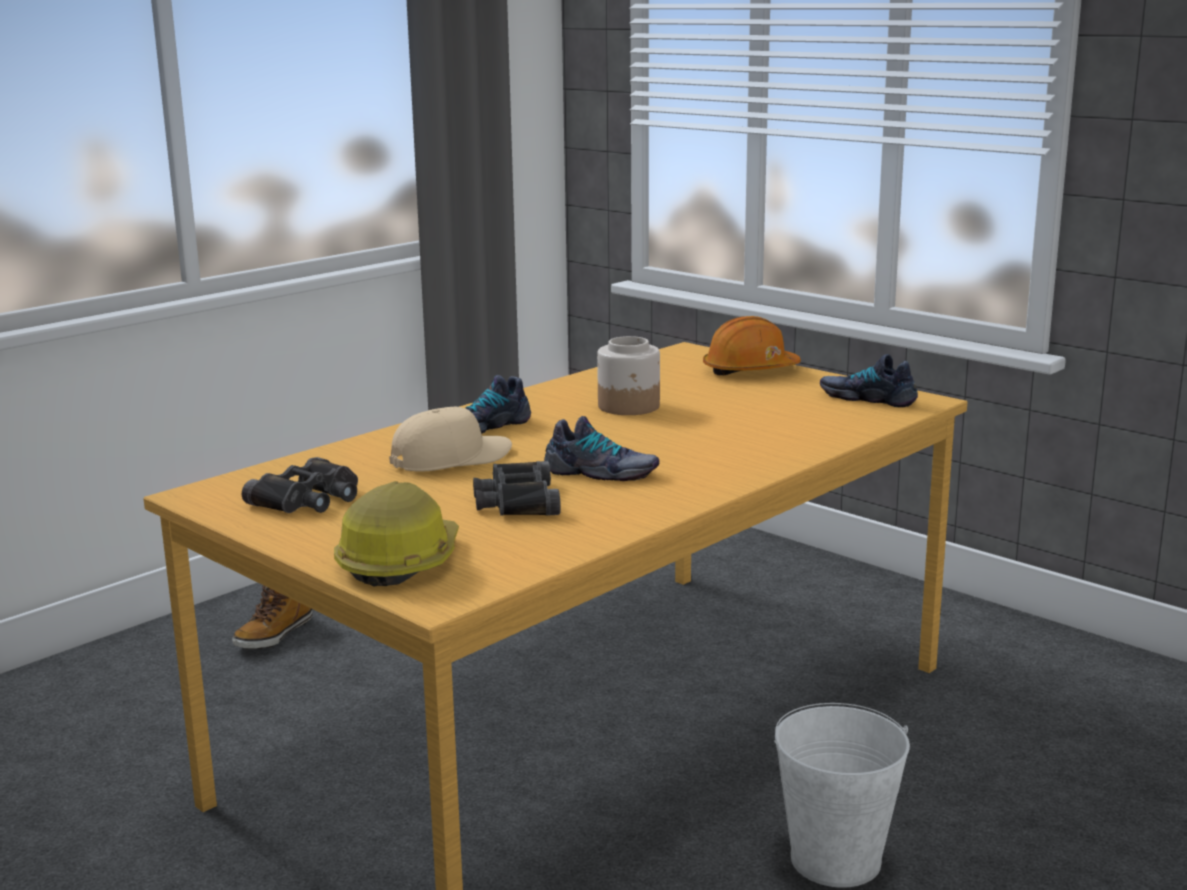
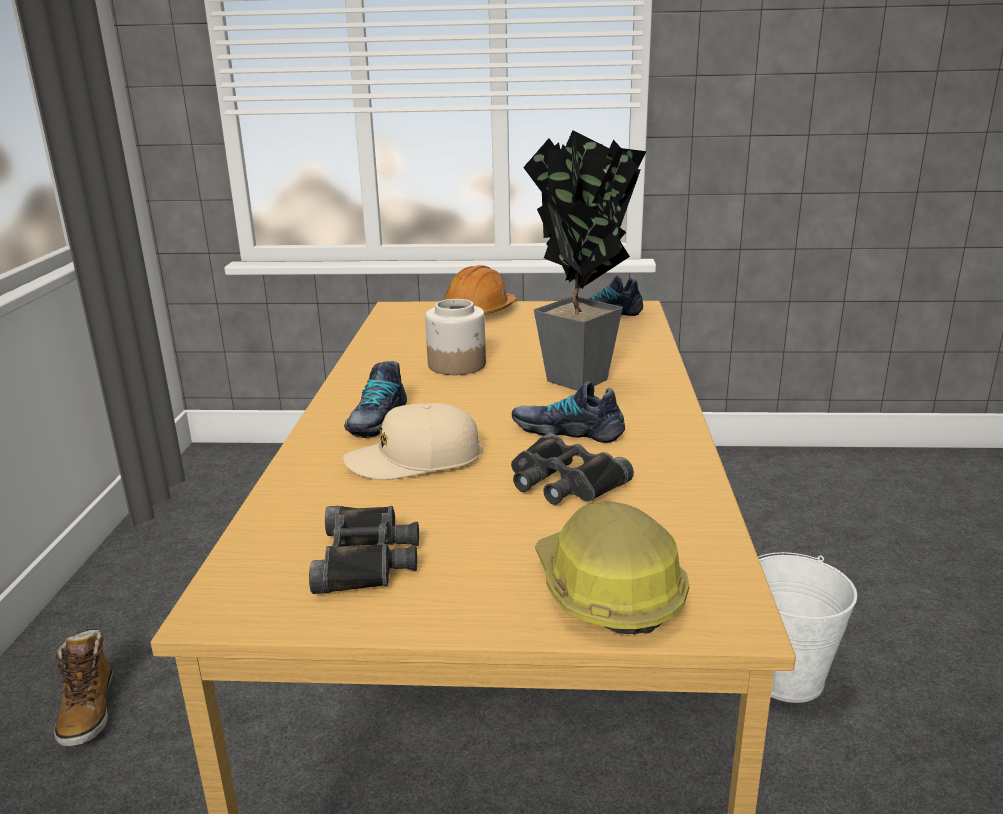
camera: 40 degrees left, 5 degrees up
beige cap [389,407,512,472] -> beige cap turned 120 degrees counterclockwise [343,403,482,480]
shoe [544,416,659,481] -> shoe turned 135 degrees counterclockwise [512,381,625,443]
none -> potted plant [523,130,647,391]

